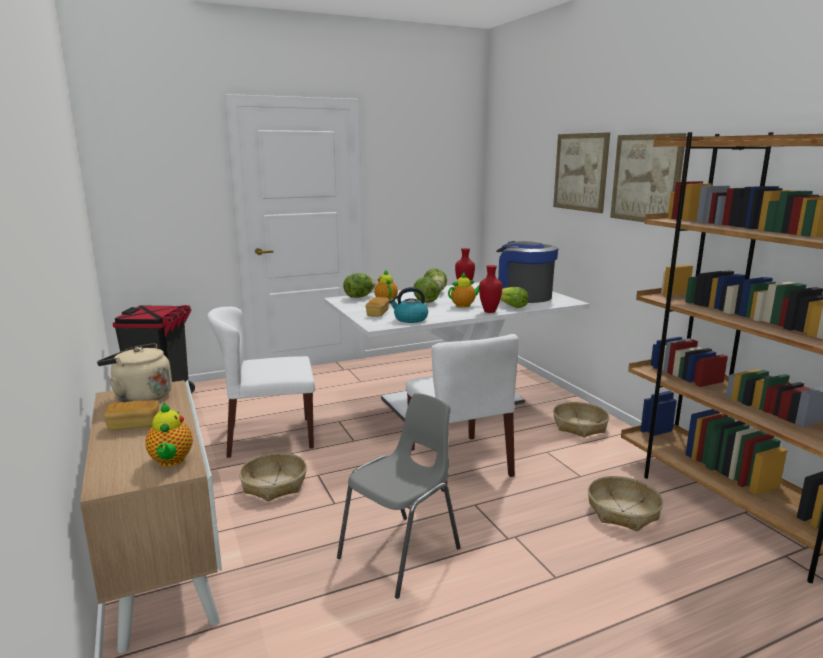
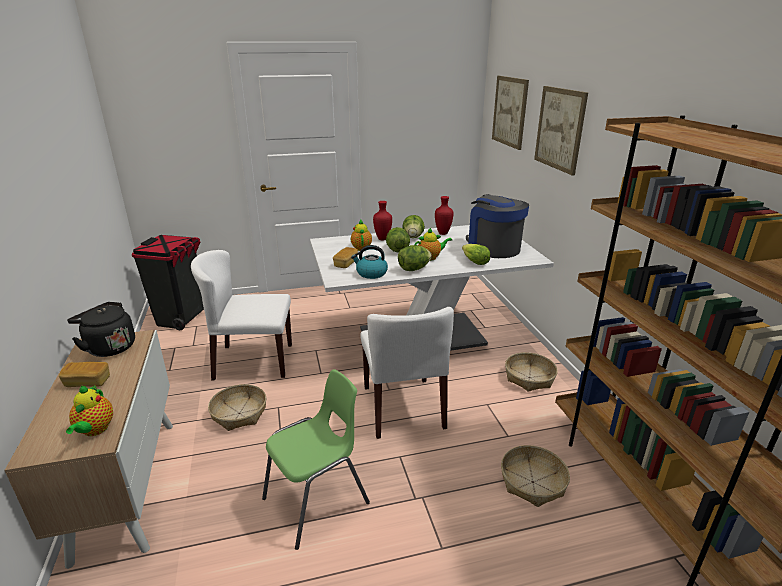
camera: 10 degrees right, 10 degrees up
beige kettle [97,343,172,402] -> black kettle [67,302,135,357]
grey chair [337,393,461,599] -> green chair [262,369,370,550]
lettuce [343,273,375,298] -> lettuce moved to [398,245,432,271]
red vase [479,265,502,313] -> red vase moved to [373,201,392,240]
picture [610,133,686,222] -> picture moved to [492,76,529,150]

